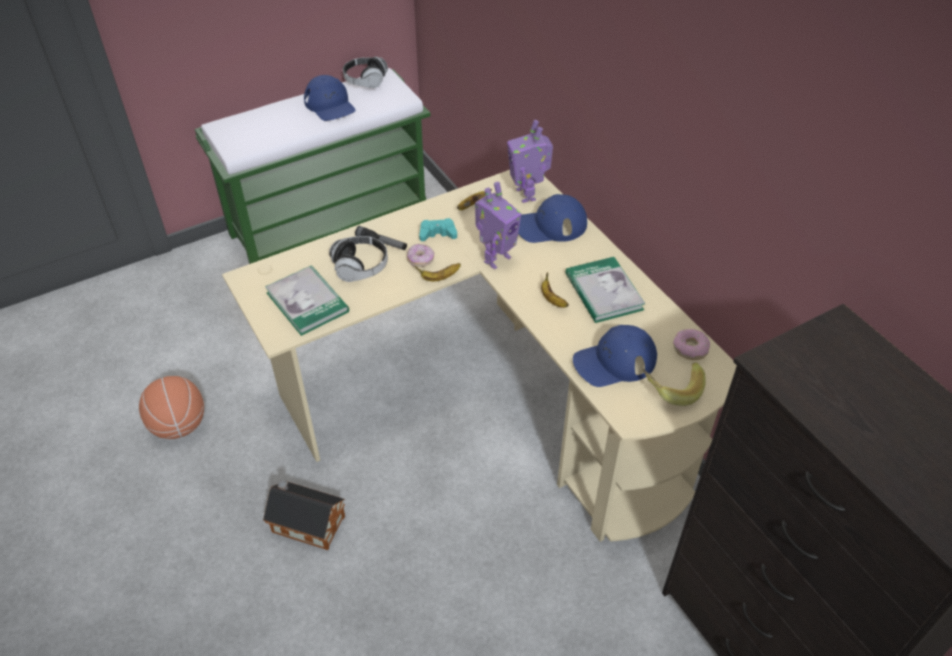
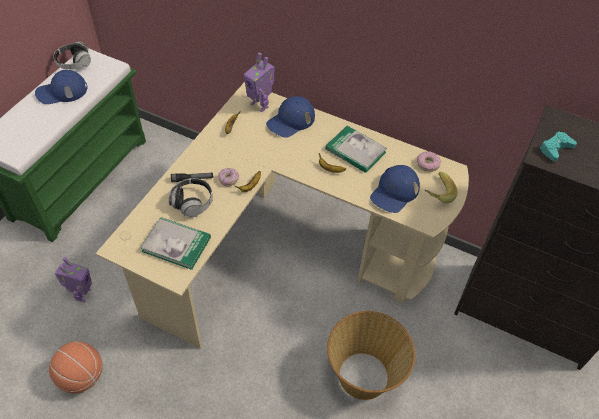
camera: 35 degrees left, 5 degrees up
toy house [263,480,345,550] -> none
blue cap [304,75,356,121] -> blue cap turned 135 degrees clockwise [35,70,88,104]
turquoise game controller [419,218,457,241] -> turquoise game controller moved to [540,131,577,161]
toy robot [475,182,521,269] -> toy robot moved to [55,257,92,302]
none -> basket [327,311,415,400]

